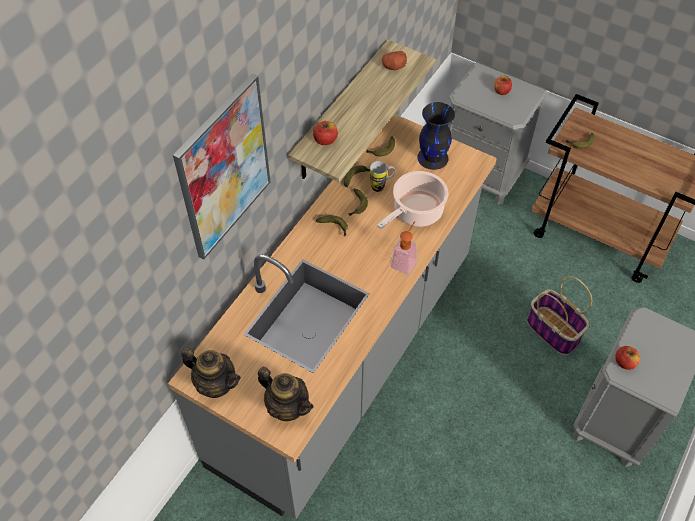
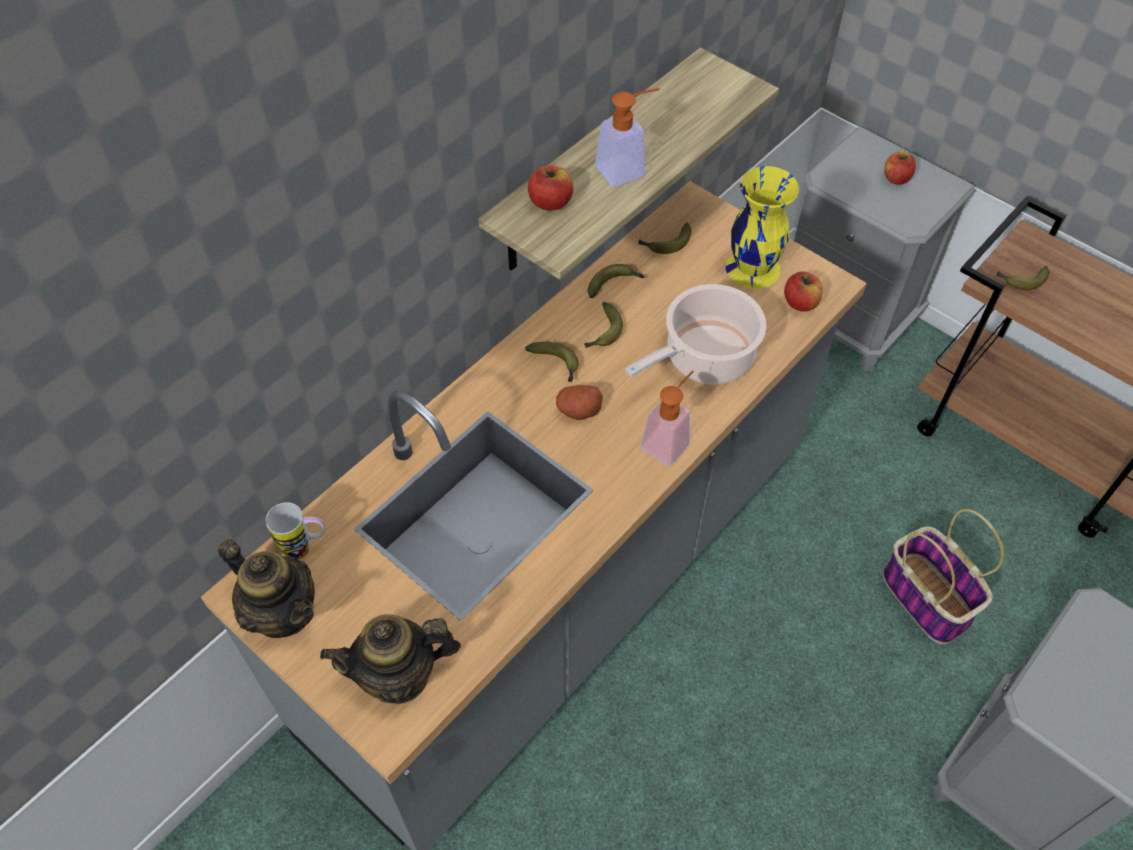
camera: 10 degrees right, 0 degrees up
picture [173,73,270,259] -> none
teapot [258,367,313,421] -> teapot turned 120 degrees clockwise [320,614,461,704]
mug [370,161,396,192] -> mug moved to [266,502,325,560]
potato [382,51,407,70] -> potato moved to [556,385,603,420]
black vase [418,102,455,170] -> yellow vase [726,166,799,289]
apple [615,346,640,370] -> apple moved to [784,271,823,312]
none -> soap dispenser [595,88,659,187]

